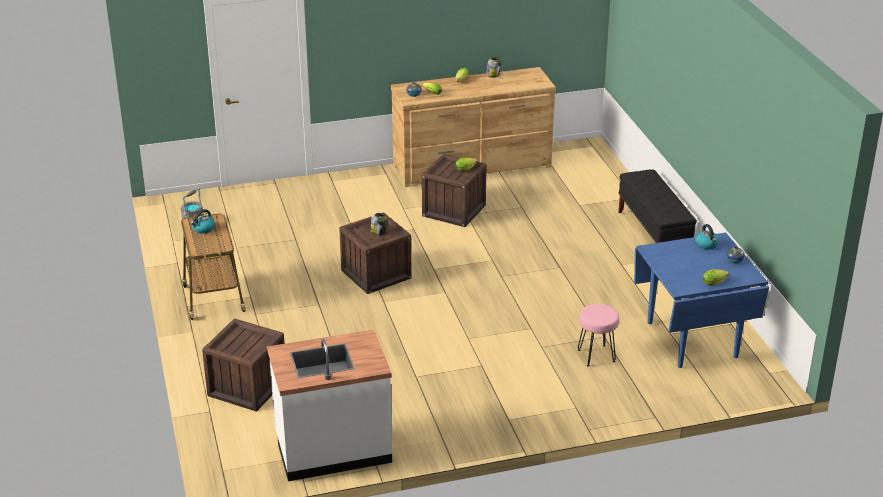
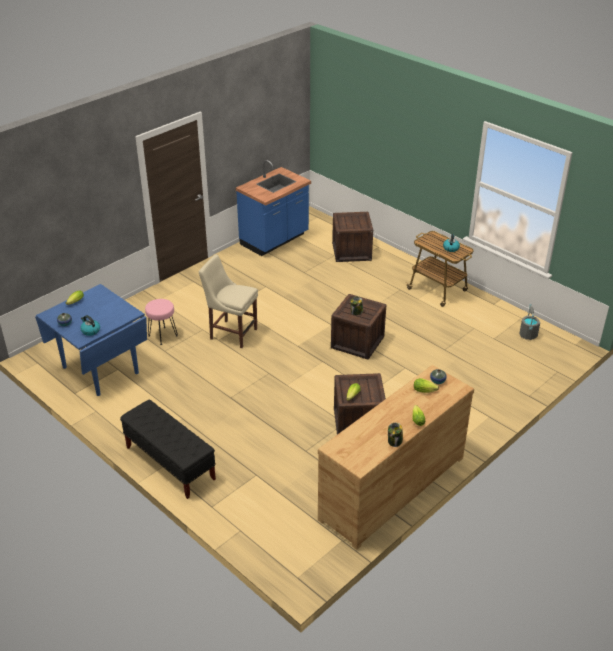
camera: 150 degrees right, 5 degrees up
white counter [267,330,392,481] -> blue counter [236,160,311,256]
none -> beige chair [199,254,258,348]

